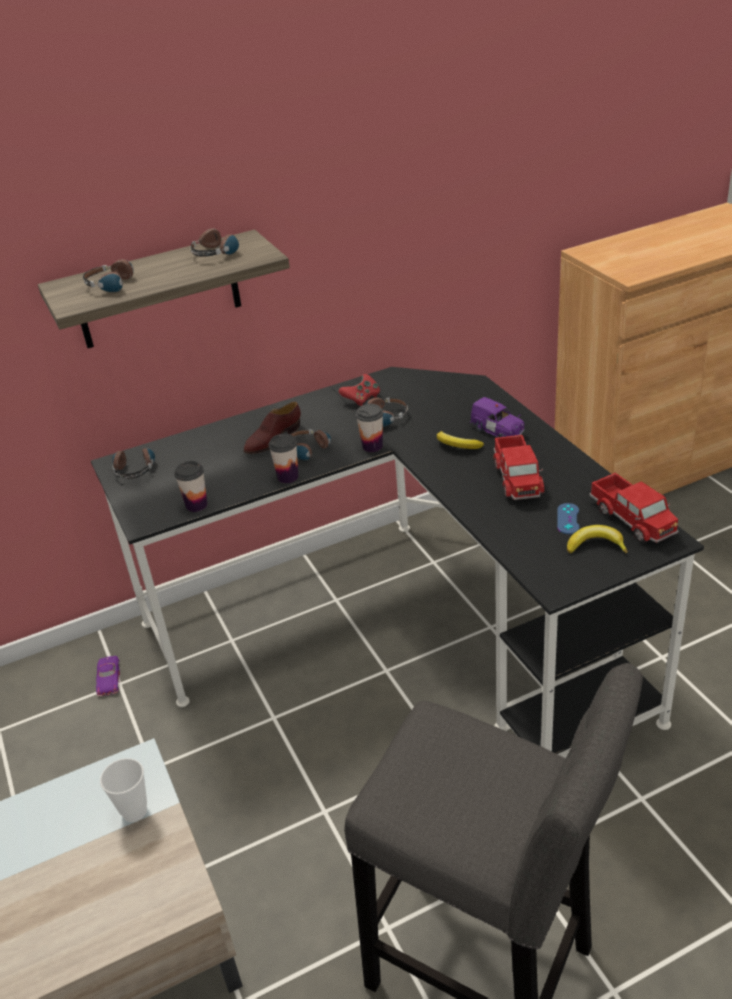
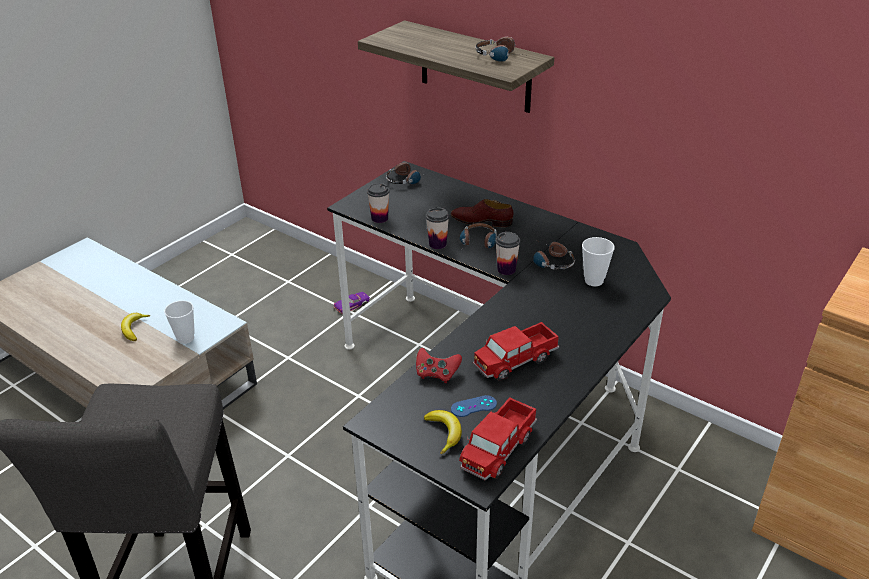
camera: 60 degrees right, 0 degrees up
headphones [83,260,134,292] -> none
red game controller [339,374,380,406] -> red game controller moved to [416,348,462,383]
banana [437,431,484,449] -> banana moved to [121,313,150,341]
purple toy car [470,397,524,437] -> none
none -> cup [582,237,615,286]

